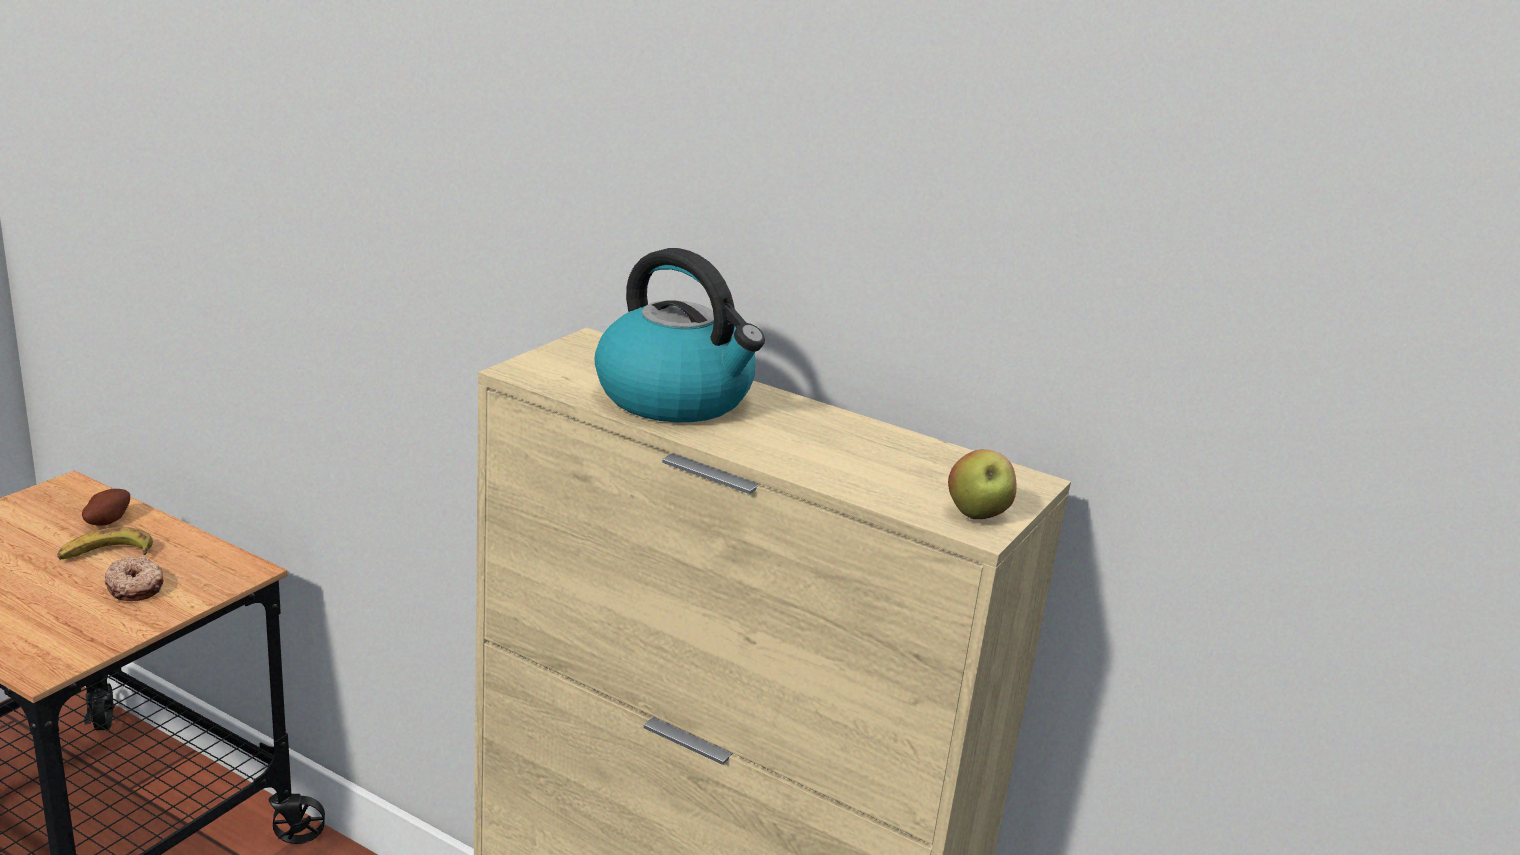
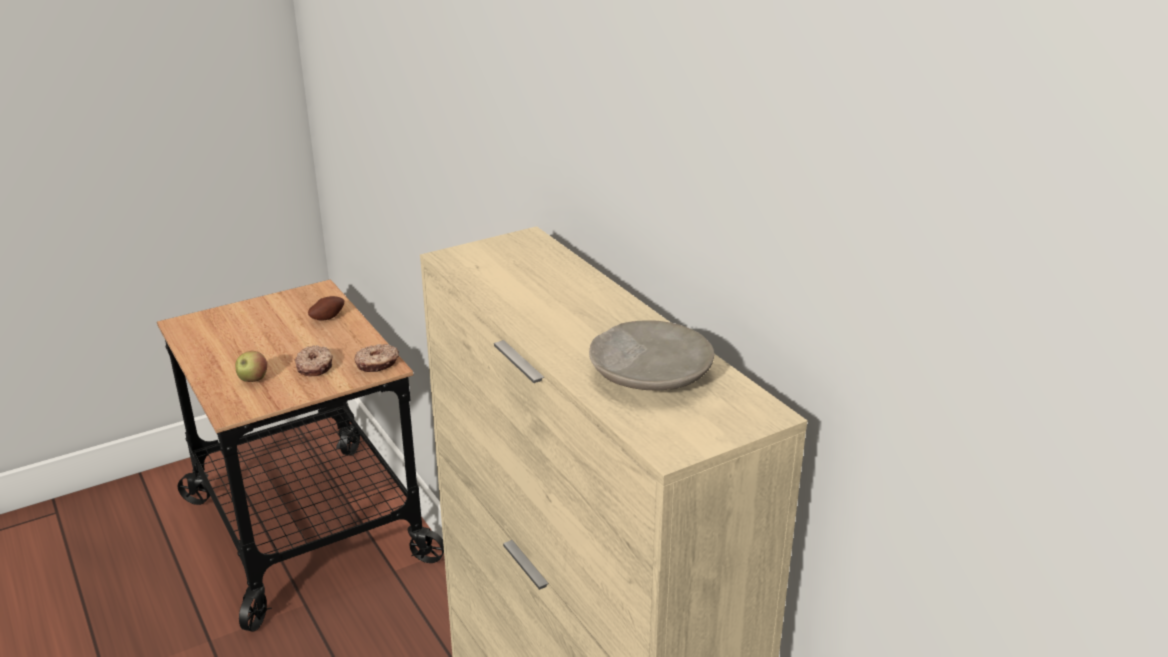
camera: 30 degrees right, 5 degrees up
banana [57,527,153,560] -> none
kettle [594,248,765,422] -> none
apple [948,449,1016,519] -> apple moved to [236,351,267,382]
none -> donut [354,344,399,372]
none -> beige plate [589,320,714,390]

